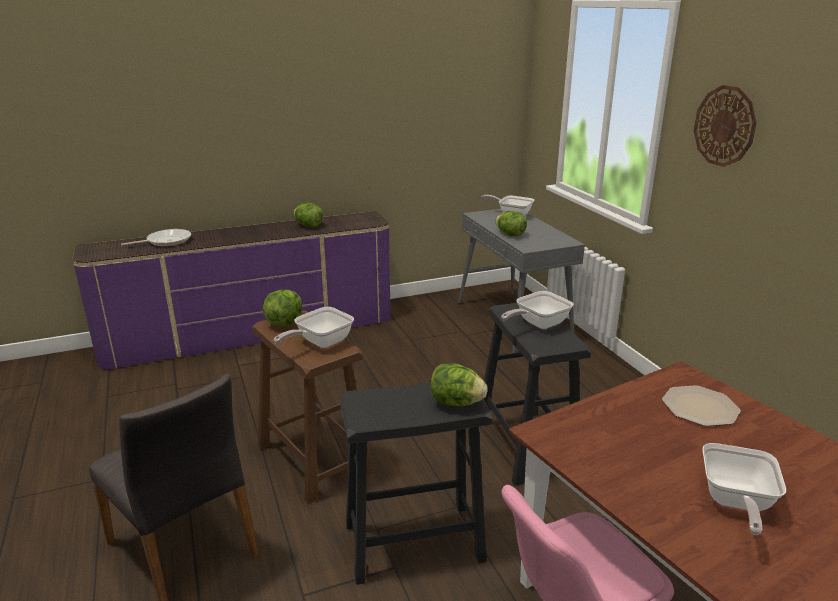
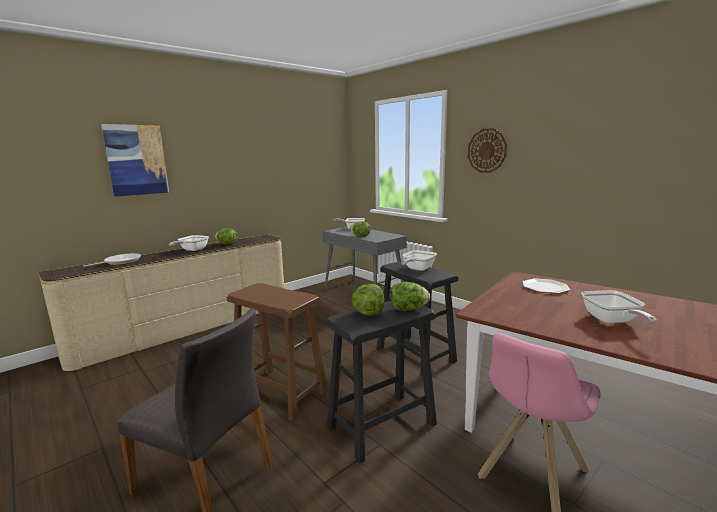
camera: 20 degrees left, 10 degrees down
purple cabinet [72,211,391,369] -> beige cabinet [38,234,284,371]
lettuce [262,290,302,326] -> lettuce moved to [351,284,384,316]
frying pan [274,307,354,348] -> frying pan moved to [169,235,209,251]
none -> picture [101,124,169,197]

